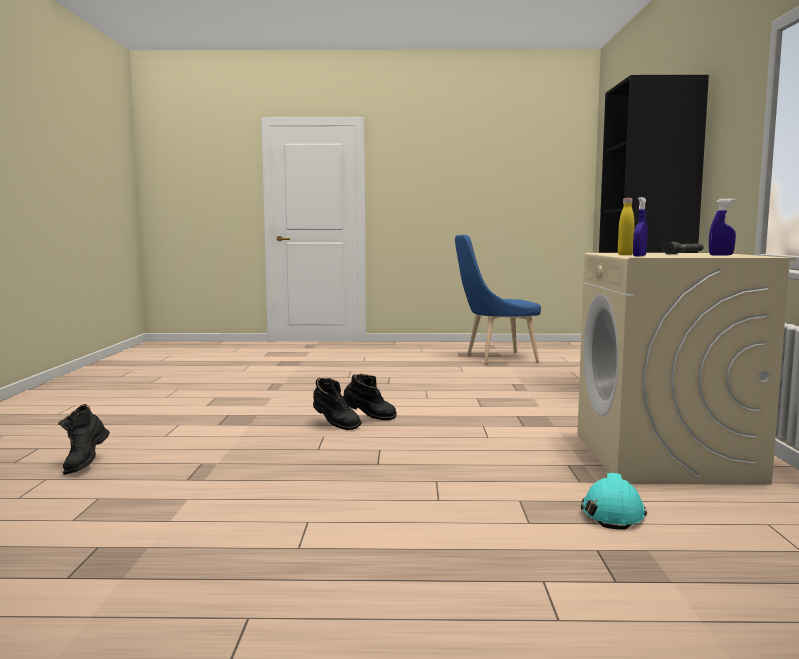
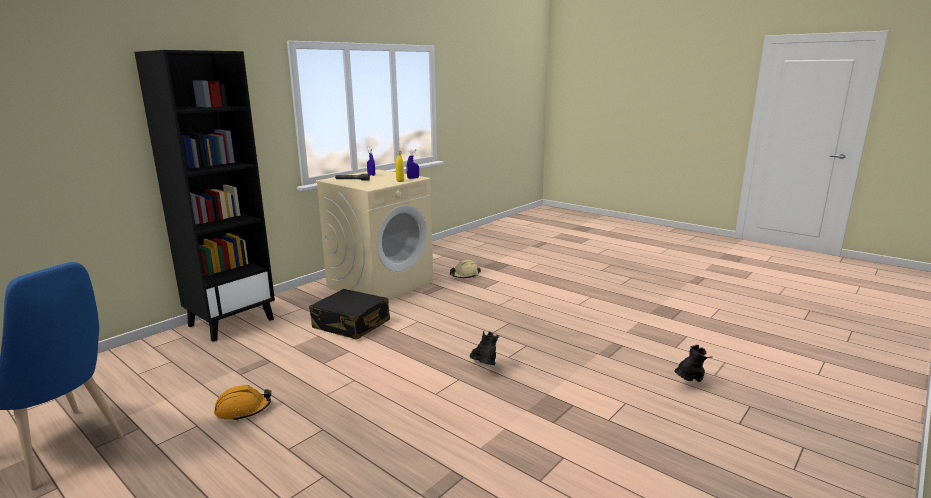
camera: 140 degrees left, 10 degrees up
black boot [343,374,397,420] -> none
turquoise hard hat [581,473,647,529] -> beige hard hat [450,260,481,278]
none -> orange hard hat [214,385,271,421]
none -> black suitcase [309,289,390,340]

